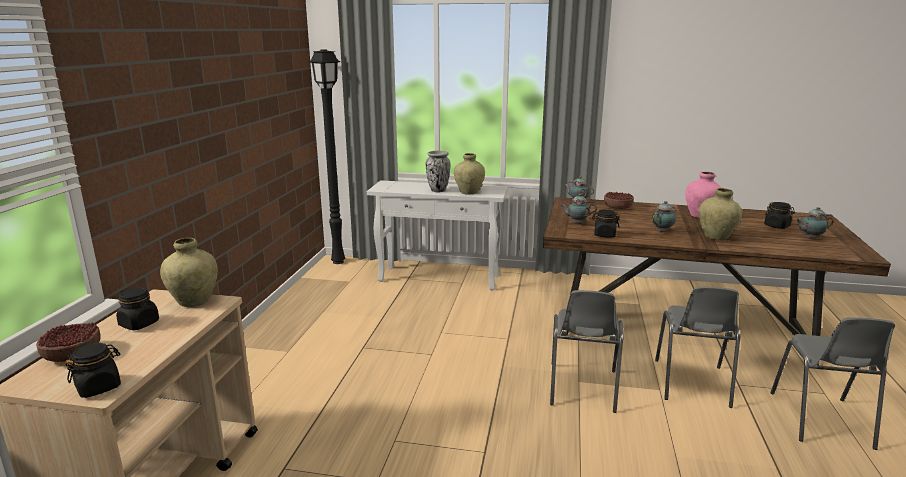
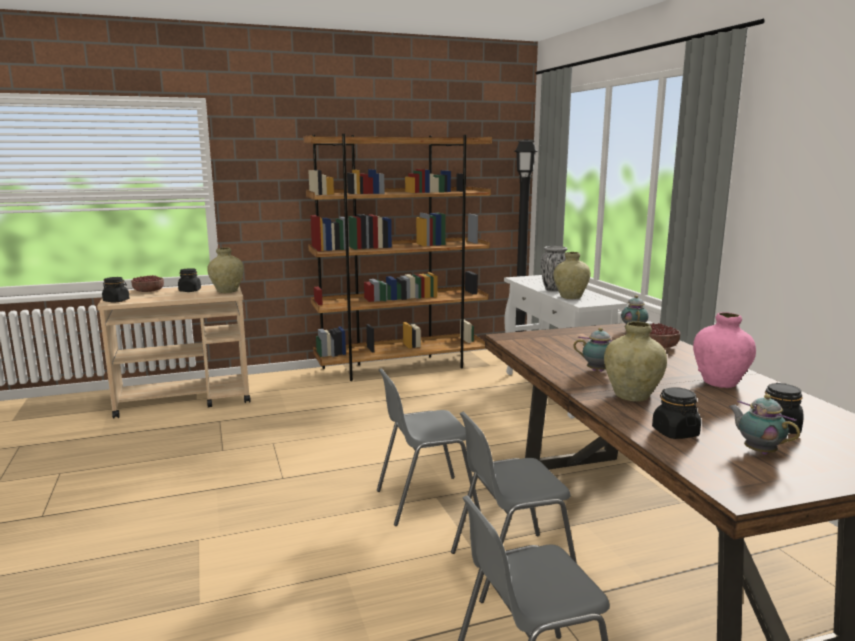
camera: 60 degrees right, 5 degrees down
teapot [560,194,597,224] -> none
black jar [592,210,620,237] -> black jar moved to [652,387,701,439]
none -> brown bookcase [303,134,492,381]

